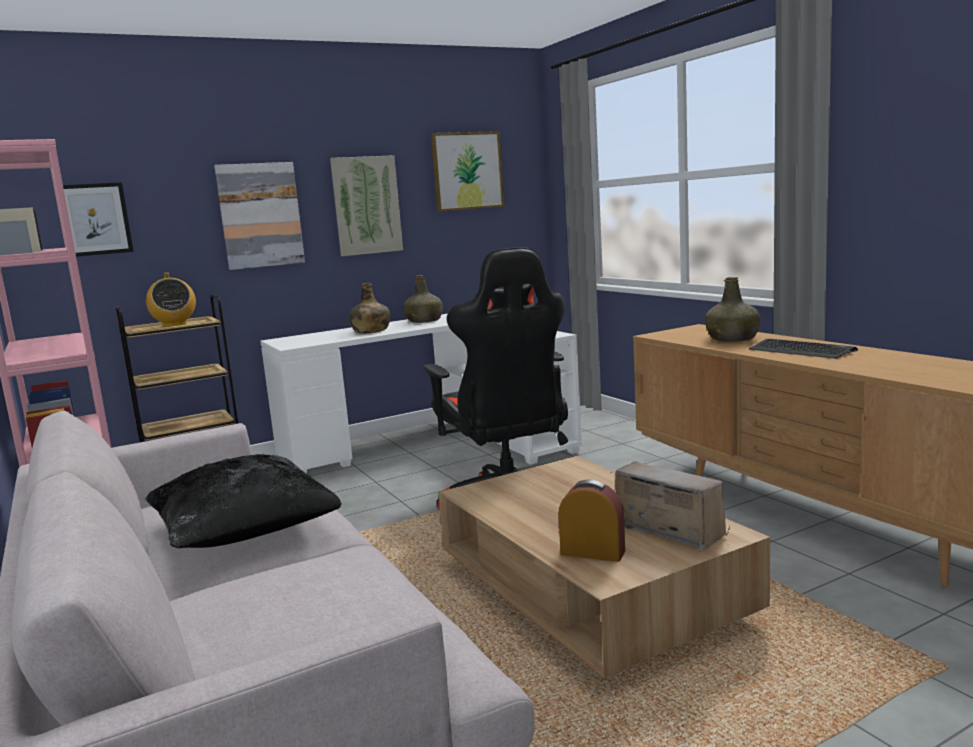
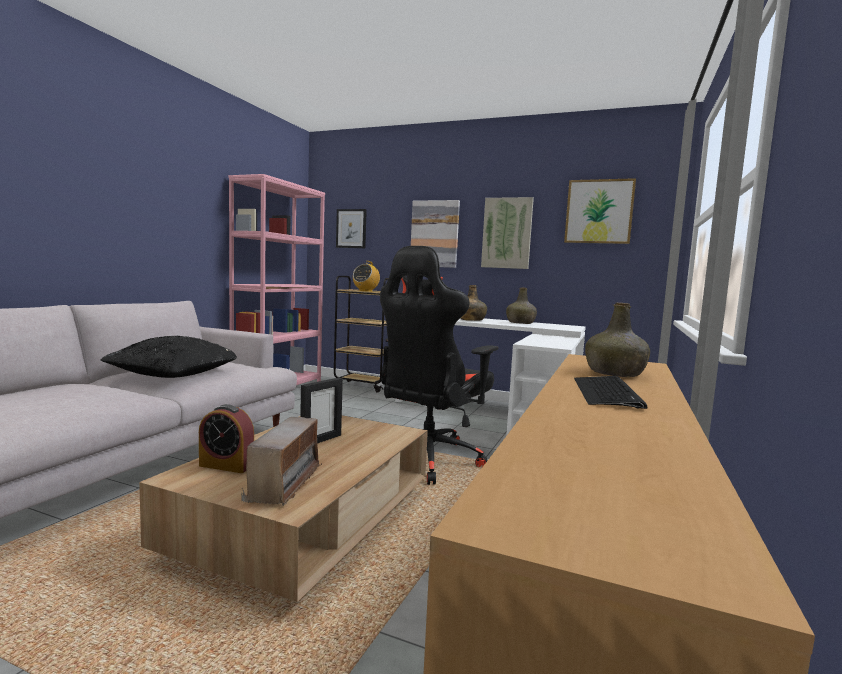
camera: 50 degrees right, 5 degrees down
alarm clock [558,480,625,562] -> alarm clock turned 120 degrees clockwise [199,404,254,473]
none -> picture frame [300,378,343,444]

